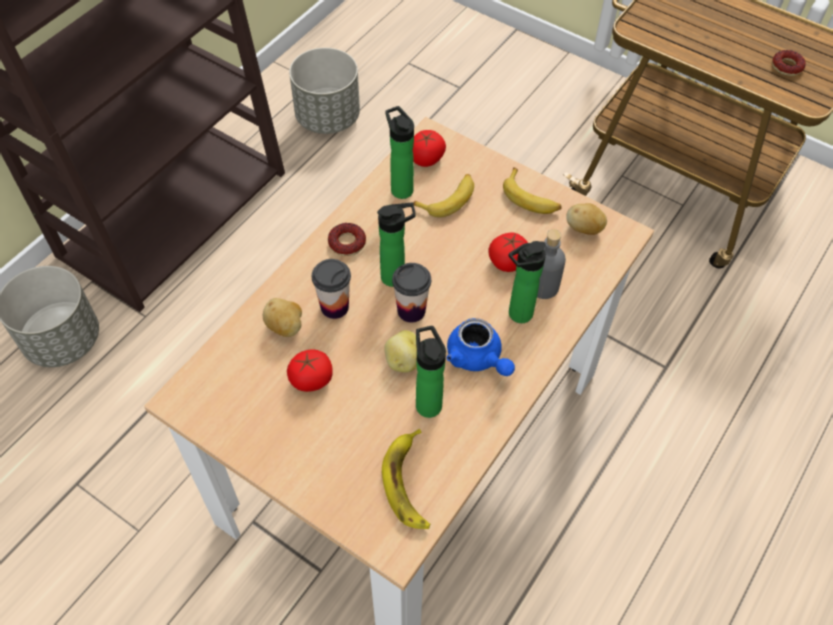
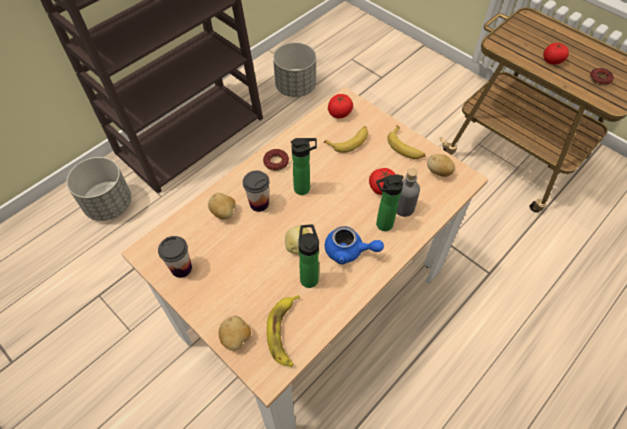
camera: 10 degrees right, 0 degrees up
tomato [287,349,333,392] -> tomato moved to [543,43,569,65]
bottle [385,106,414,199] -> none
cup [392,263,431,323] -> cup moved to [158,236,192,278]
blue teapot [447,318,515,376] -> blue teapot turned 45 degrees counterclockwise [325,226,384,264]
none -> potato [219,316,251,351]

